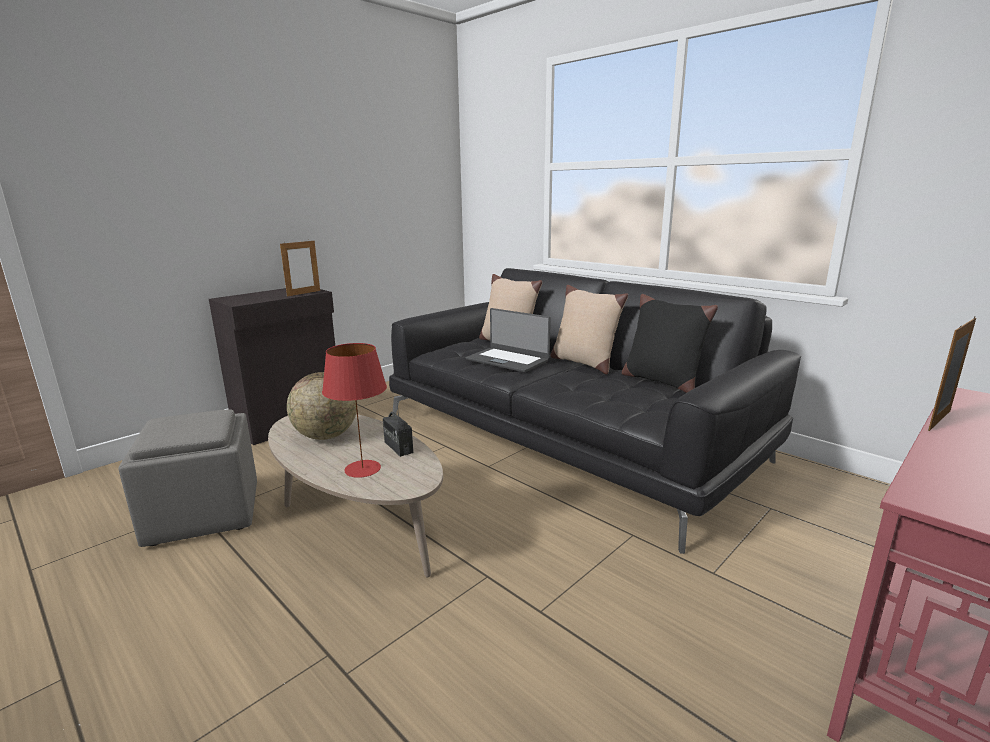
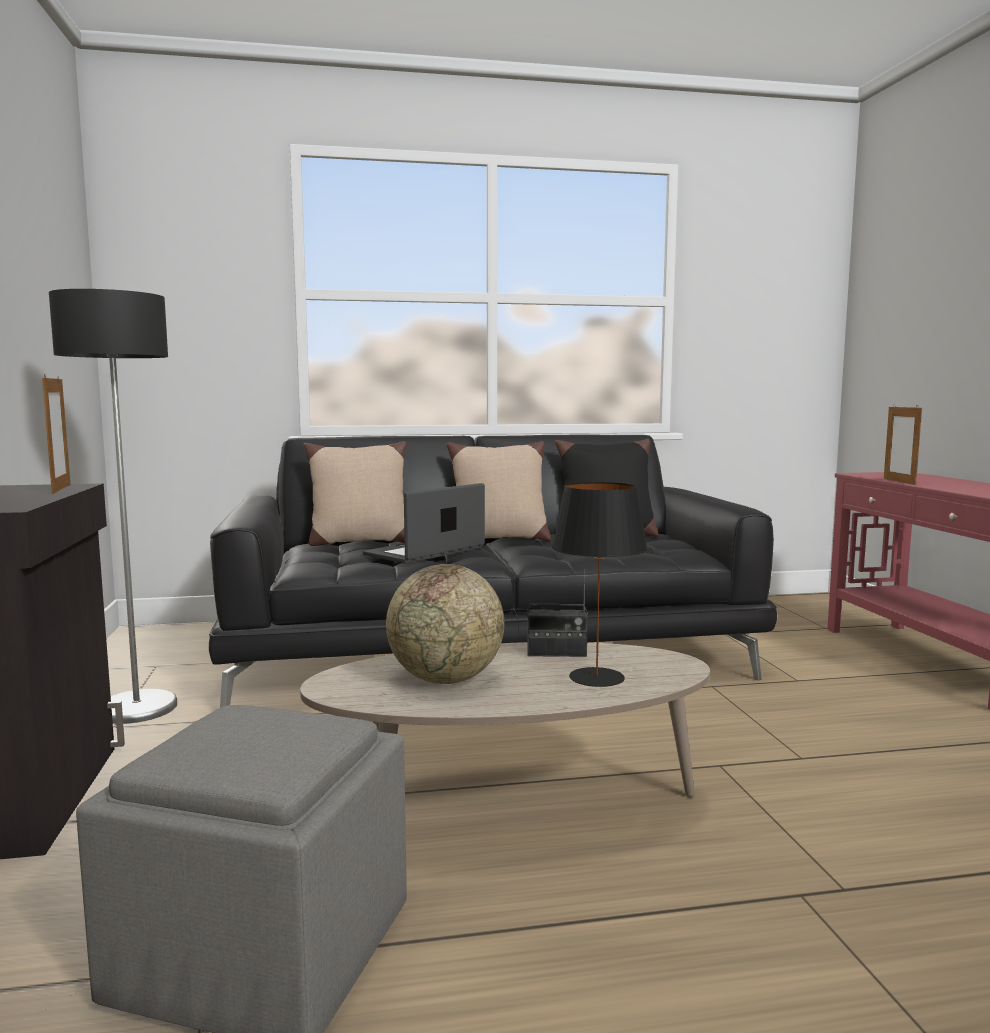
camera: 55 degrees left, 10 degrees down
red table lamp [322,343,387,478] -> black table lamp [552,482,648,687]
laptop [466,308,551,373] -> laptop turned 150 degrees clockwise [363,483,485,564]
none -> floor lamp [49,289,177,724]

